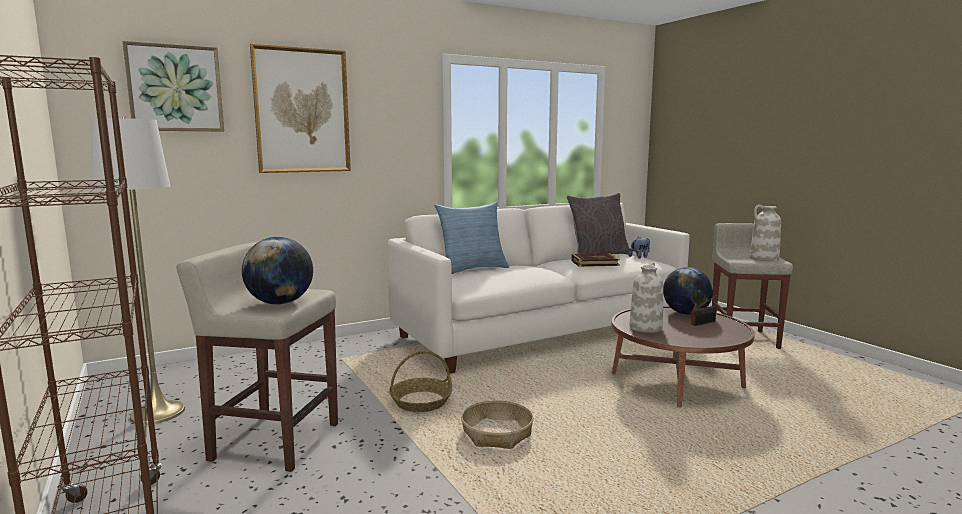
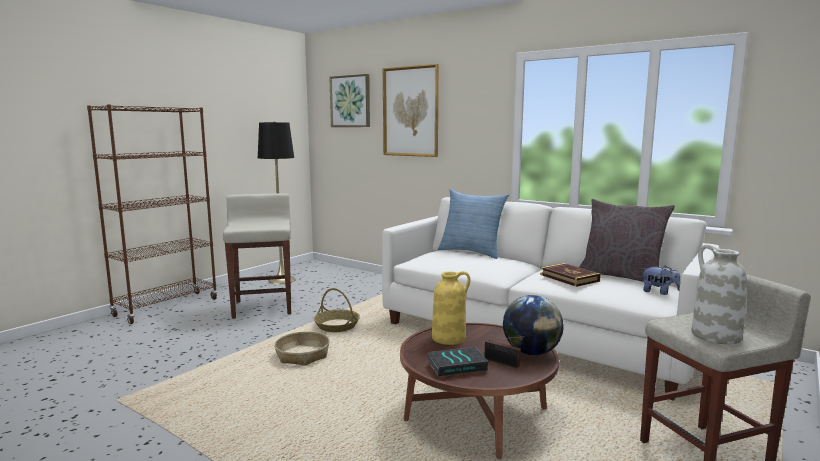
camera: 65 degrees right, 0 degrees up
white floor lamp [91,117,185,425] -> black floor lamp [258,121,296,284]
globe [242,237,313,305] -> none
white vase [630,262,663,333] -> yellow vase [432,271,470,345]
none -> book [427,347,488,377]

